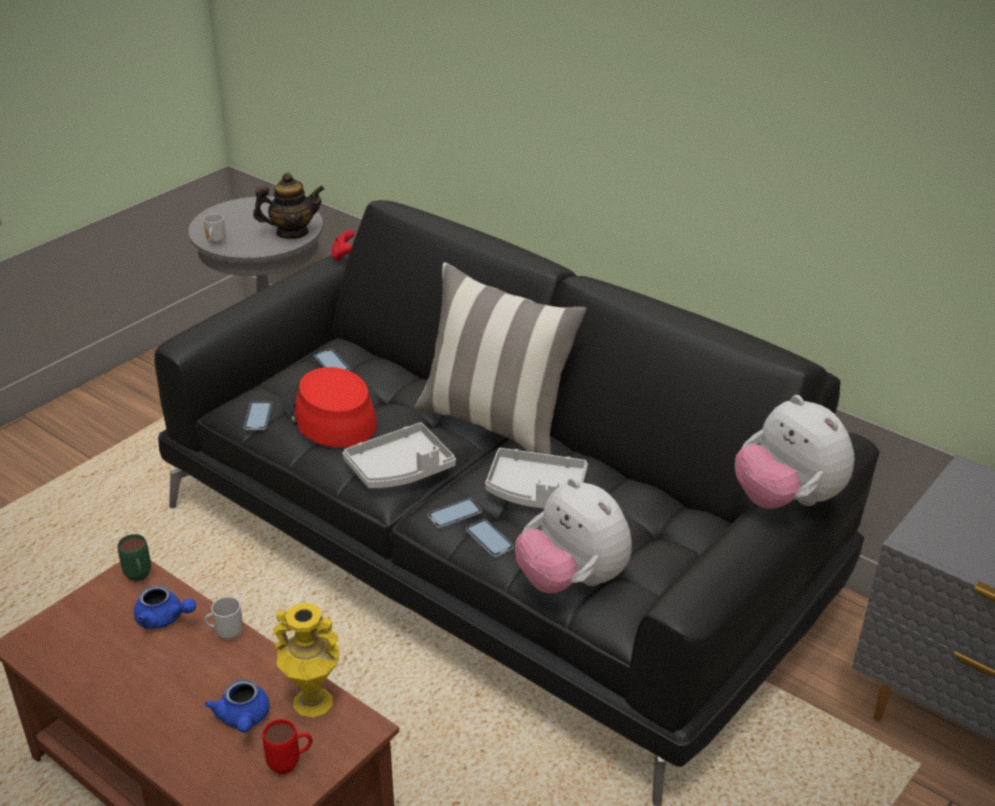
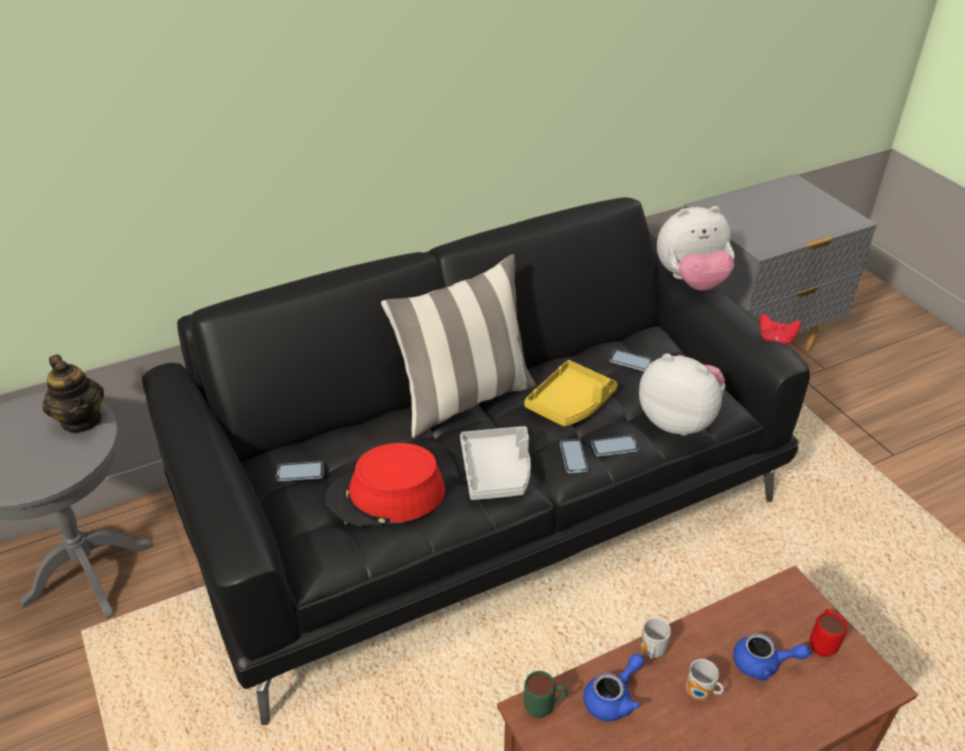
camera: 65 degrees left, 5 degrees up
mug [203,214,226,244] -> mug moved to [686,659,724,701]
phone [244,402,272,430] -> phone moved to [609,350,652,371]
teapot [253,172,325,239] -> teapot turned 135 degrees clockwise [43,354,104,432]
yellow vase [273,603,340,717] -> none
red game controller [331,230,355,261] -> red game controller moved to [760,313,801,345]
grey tray [485,448,588,509] -> yellow tray [524,360,618,426]
plush toy [515,478,632,593] -> plush toy turned 135 degrees counterclockwise [639,354,726,436]

